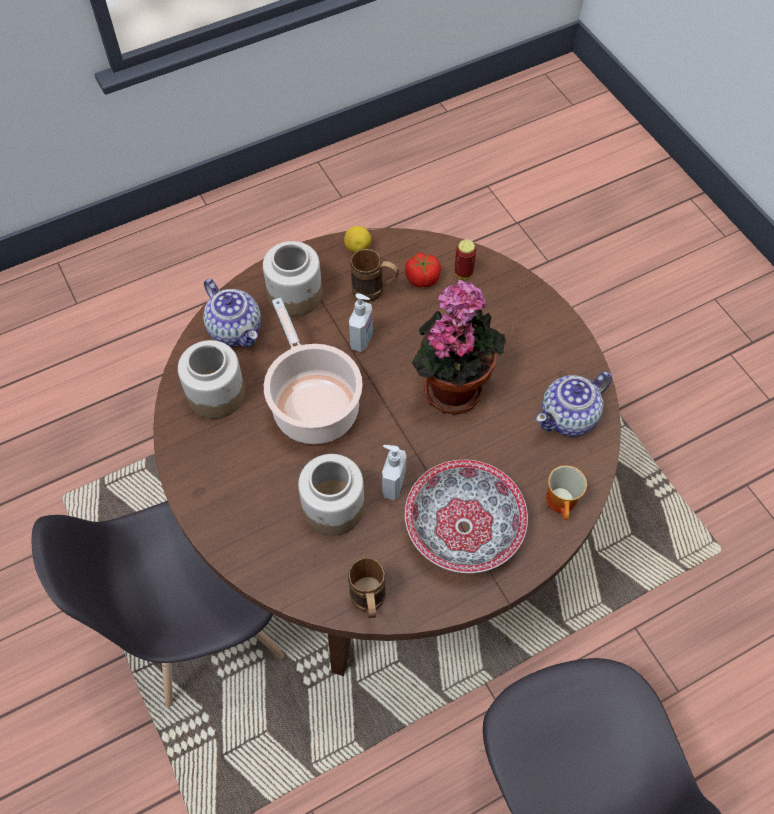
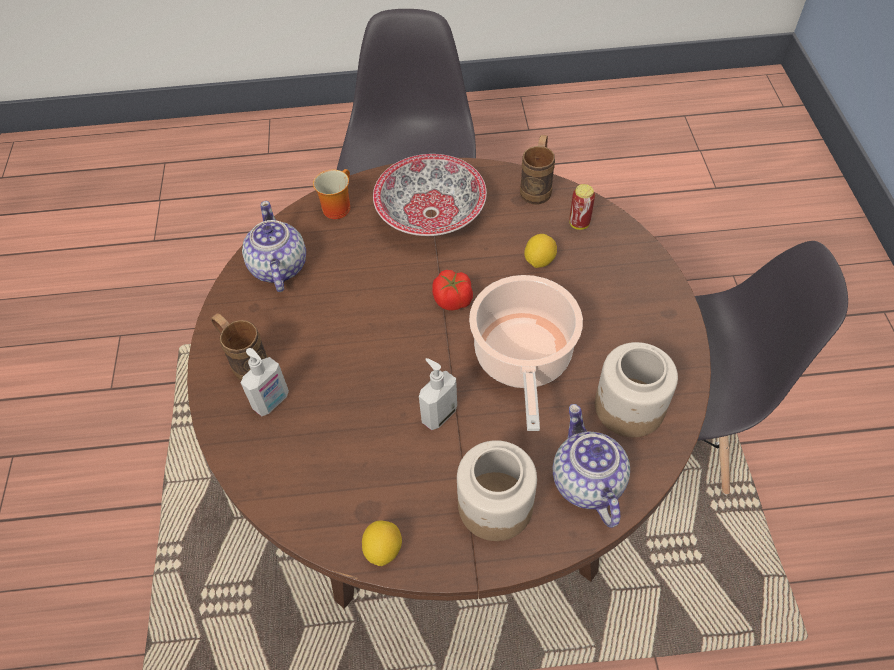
camera: 155 degrees left, 5 degrees down
jar [298,454,365,536] -> lemon [524,234,557,268]
brown mug [350,249,399,302] -> brown mug moved to [210,313,268,381]
soap dispenser [382,445,406,501] -> soap dispenser moved to [241,348,289,416]
tomato [405,252,441,288] -> tomato moved to [432,270,473,310]
potted plant [412,280,506,415] -> none
can [455,239,476,279] -> can moved to [569,184,595,230]
teapot [536,371,612,437] -> teapot turned 90 degrees counterclockwise [242,201,306,292]

